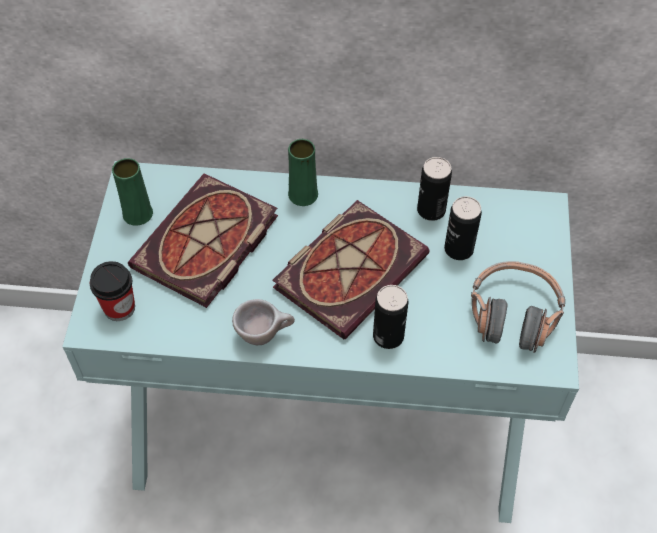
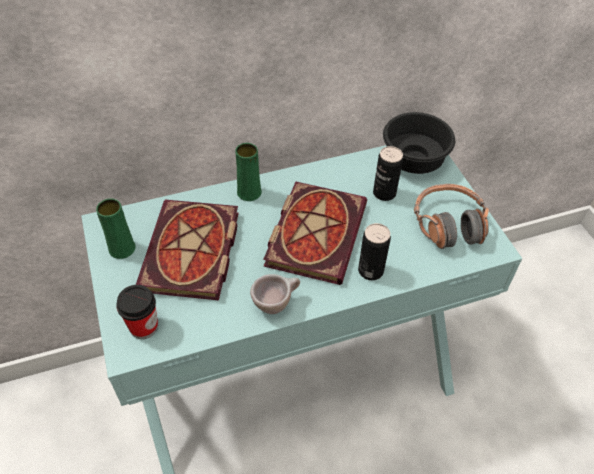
camera: 25 degrees left, 5 degrees down
can [417,157,452,221] -> none
none -> black bowl [383,112,455,174]

